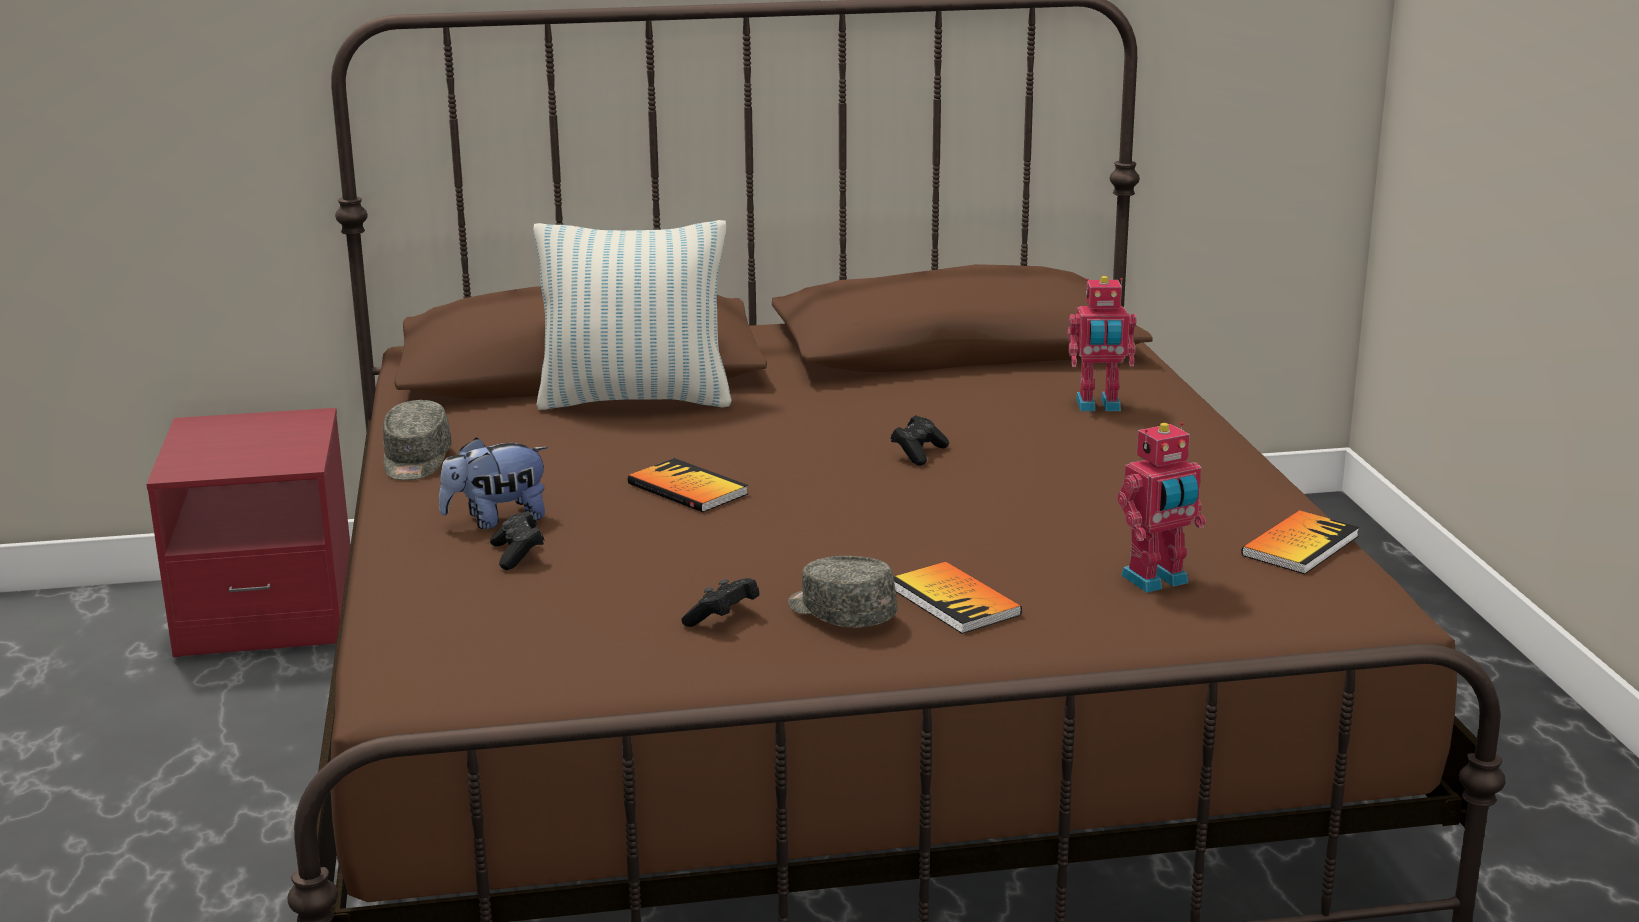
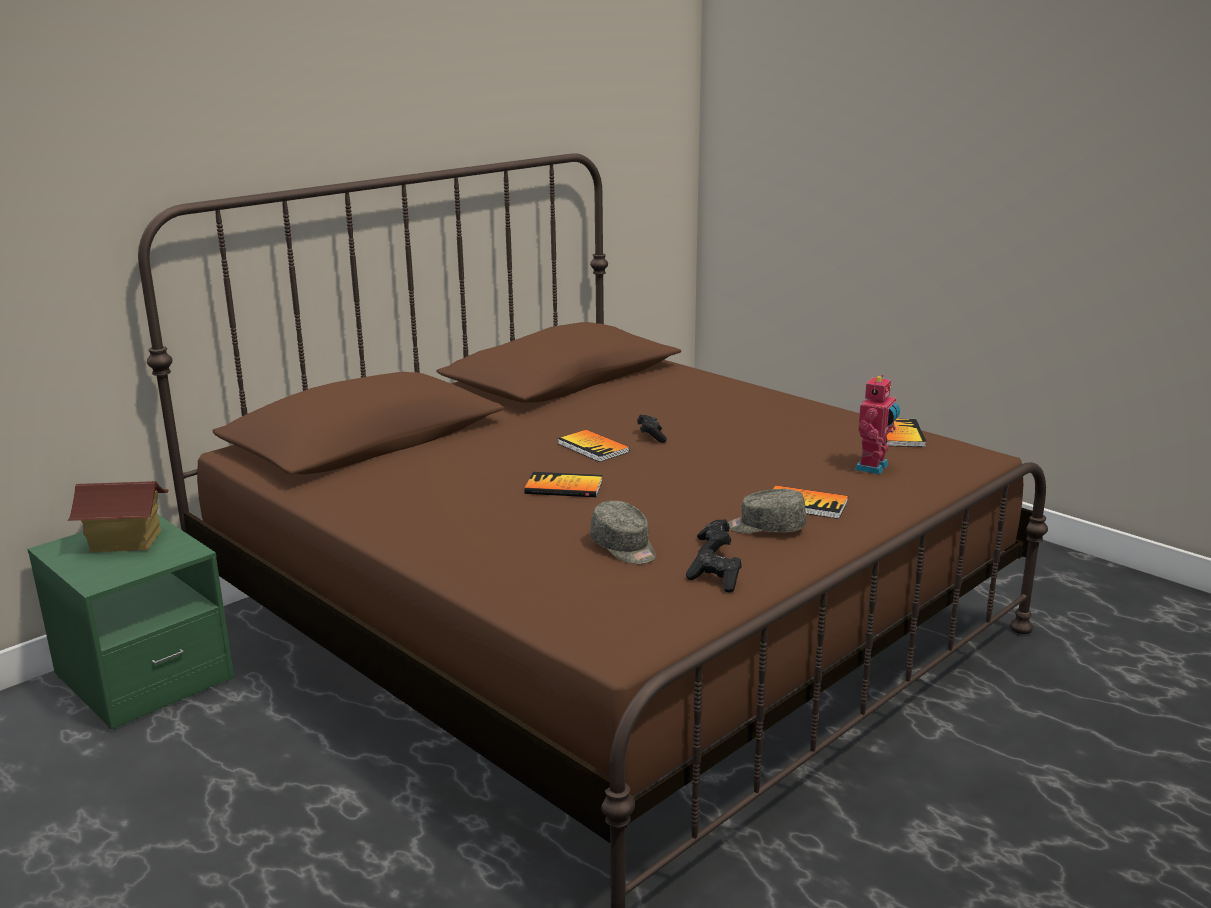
camera: 35 degrees left, 0 degrees up
red nightstand [146,408,350,657] -> green nightstand [27,515,234,730]
grey cap [383,400,452,480] -> grey cap moved to [590,501,656,564]
plush toy [439,437,548,529] -> none
black game controller [490,511,544,570] -> black game controller moved to [686,548,742,593]
pillow [533,220,732,410] -> none
toy robot [1067,276,1136,411] -> none
none -> toy house [67,481,169,552]
none -> book [558,430,630,462]

